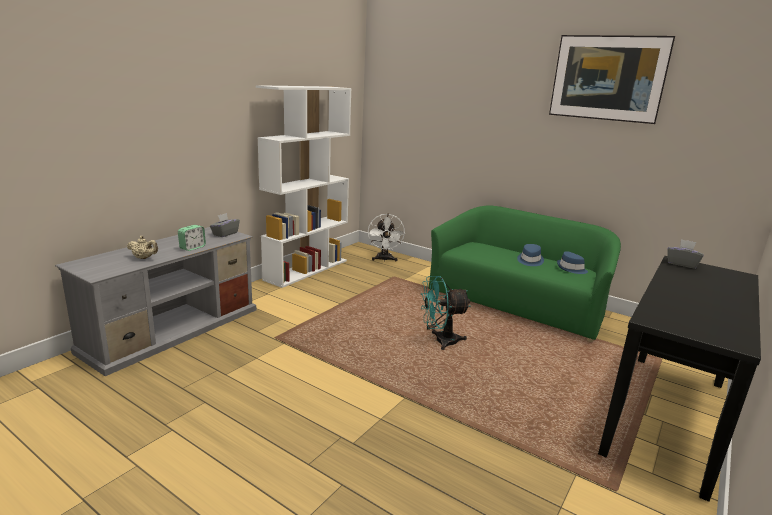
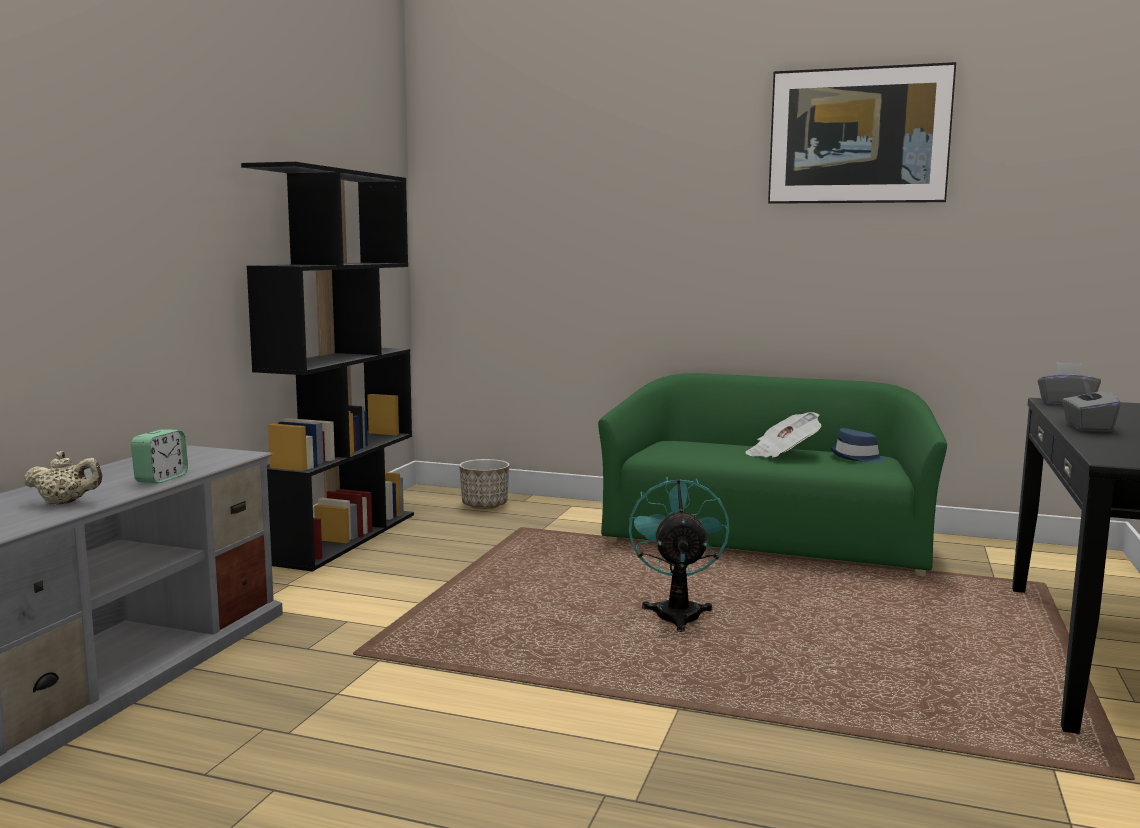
camera: 15 degrees left, 10 degrees down
grey tissue box [210,213,240,237] -> grey tissue box moved to [1062,379,1121,432]
white bookcase [256,85,351,288] -> black bookcase [241,162,414,572]
white fan [368,214,405,261] -> planter [459,459,510,509]
turquoise fan [421,276,471,350] -> turquoise fan turned 120 degrees clockwise [629,476,729,632]
blue hat [517,244,544,266] -> newspaper [746,412,822,457]

